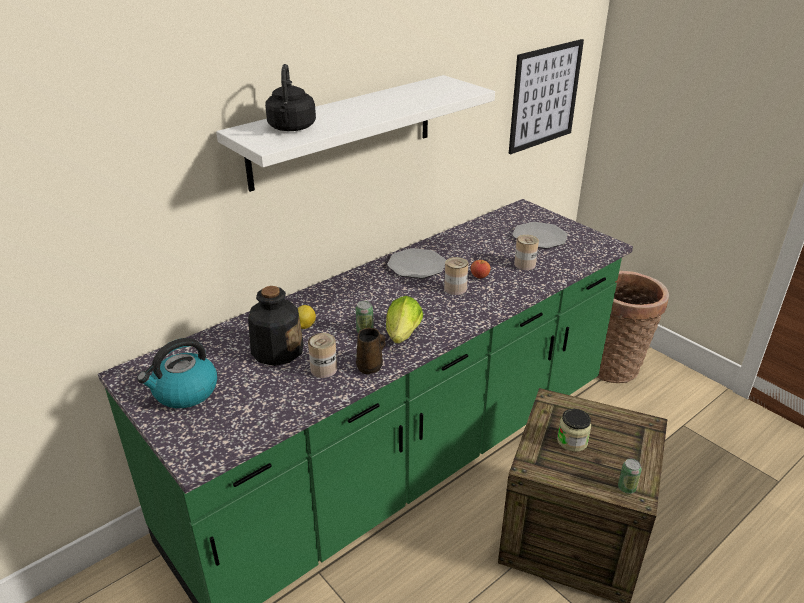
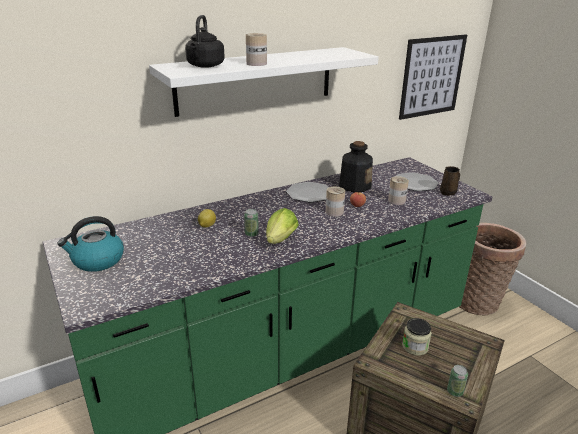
camera: 10 degrees right, 5 degrees down
bottle [248,286,304,366] -> bottle moved to [339,141,373,193]
can [308,333,337,378] -> can moved to [246,33,267,66]
brown mug [356,328,386,374] -> brown mug moved to [440,166,460,196]

